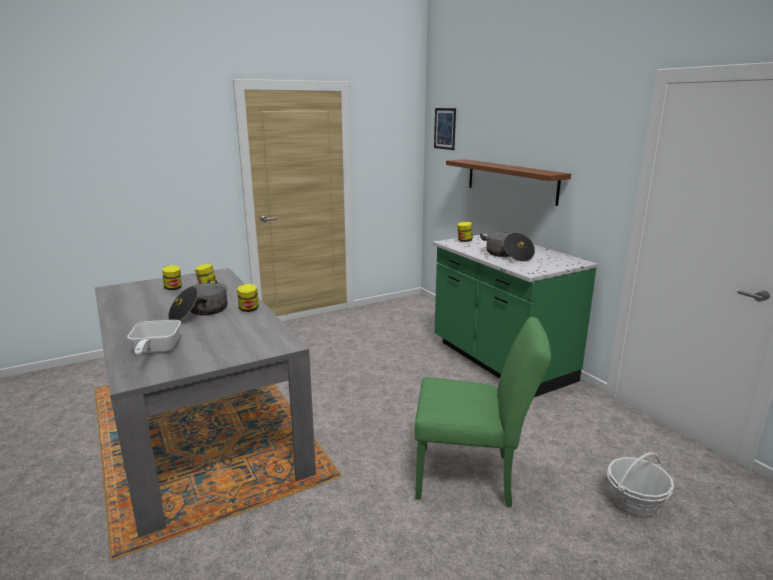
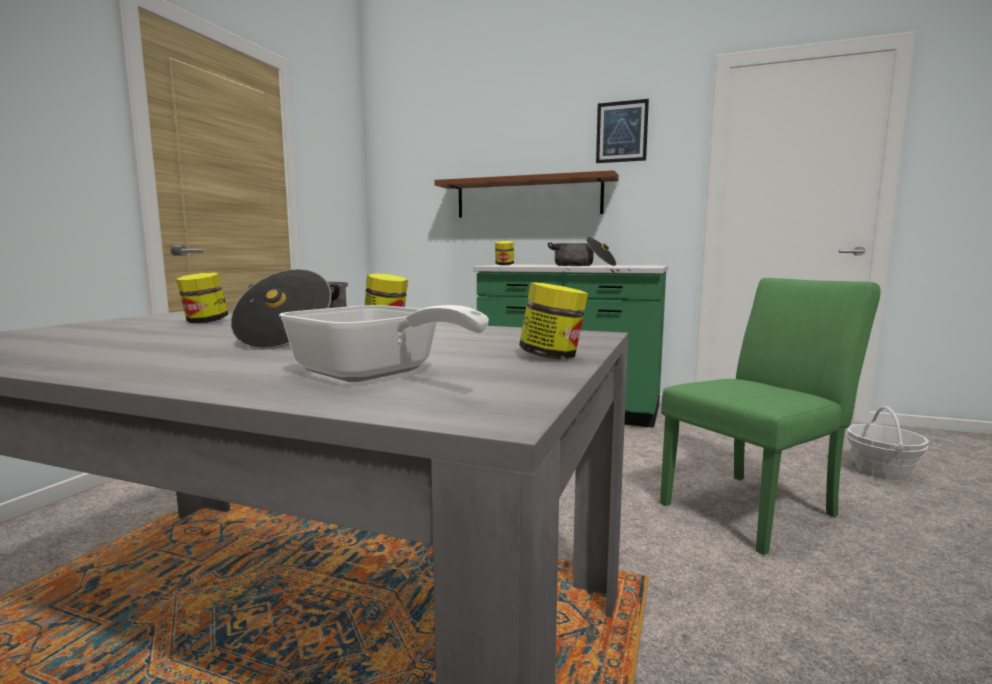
camera: 40 degrees left, 10 degrees down
jar [162,265,182,290] -> jar moved to [519,282,588,359]
picture [434,108,456,150] -> picture moved to [596,99,649,163]

